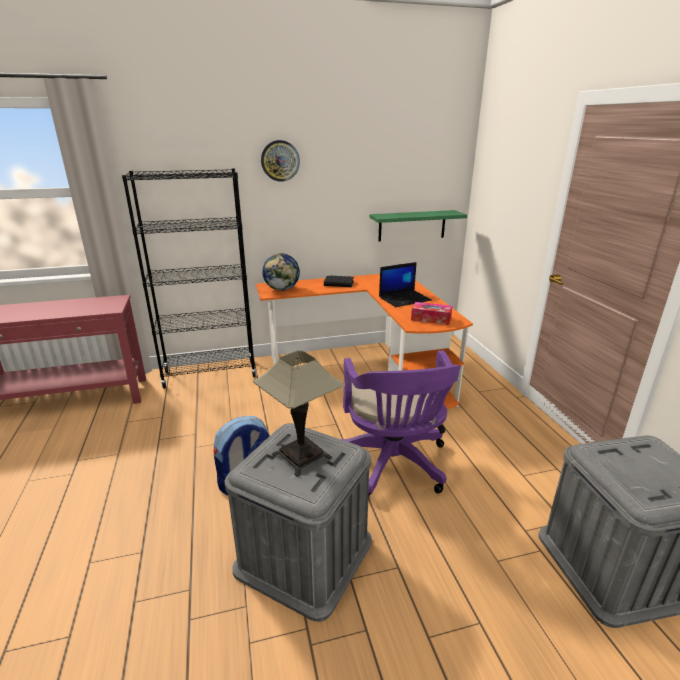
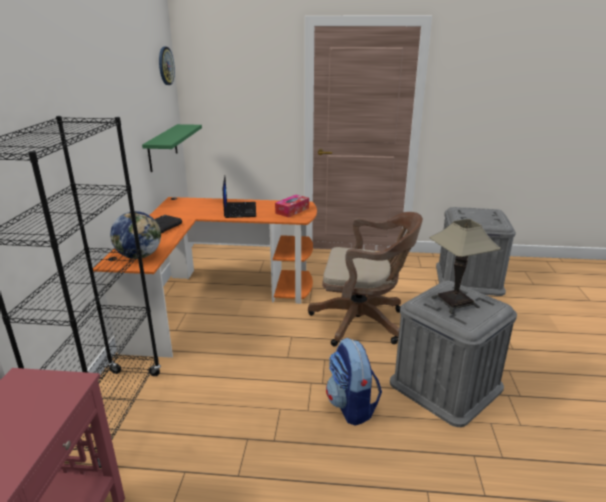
camera: 70 degrees left, 0 degrees up
wall clock [261,140,300,182] -> wall clock moved to [159,47,175,85]
purple office chair [341,351,461,498] -> brown office chair [308,212,423,347]

